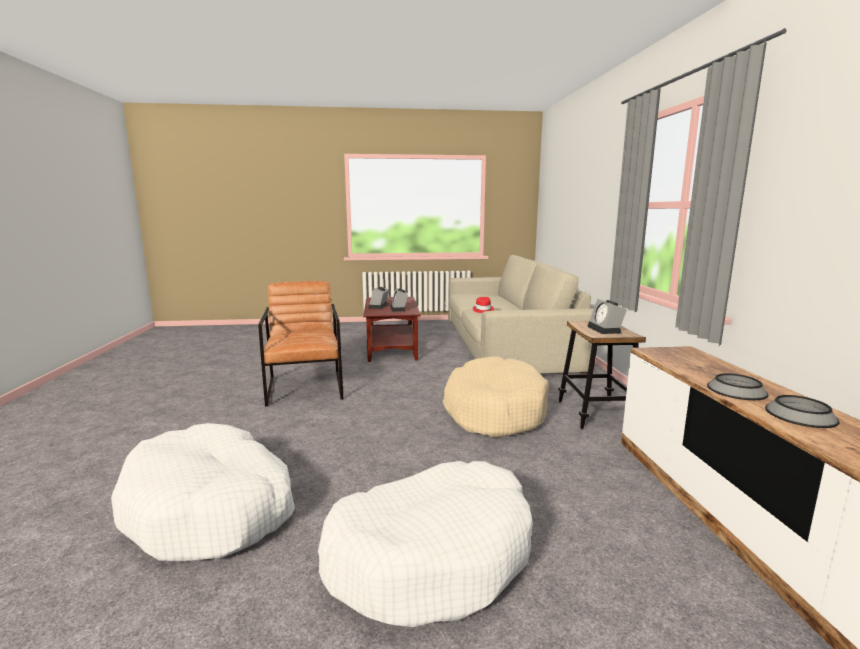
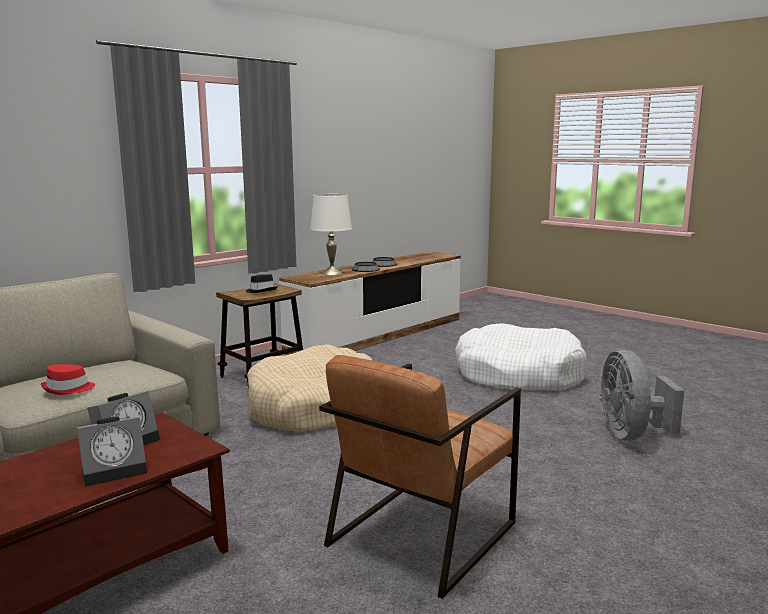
camera: 130 degrees left, 0 degrees up
white dog bed [111,423,295,561] -> grey fan [600,350,684,441]
alarm clock [587,299,627,334] -> black hat [246,274,278,293]
none -> white table lamp [310,194,352,275]

